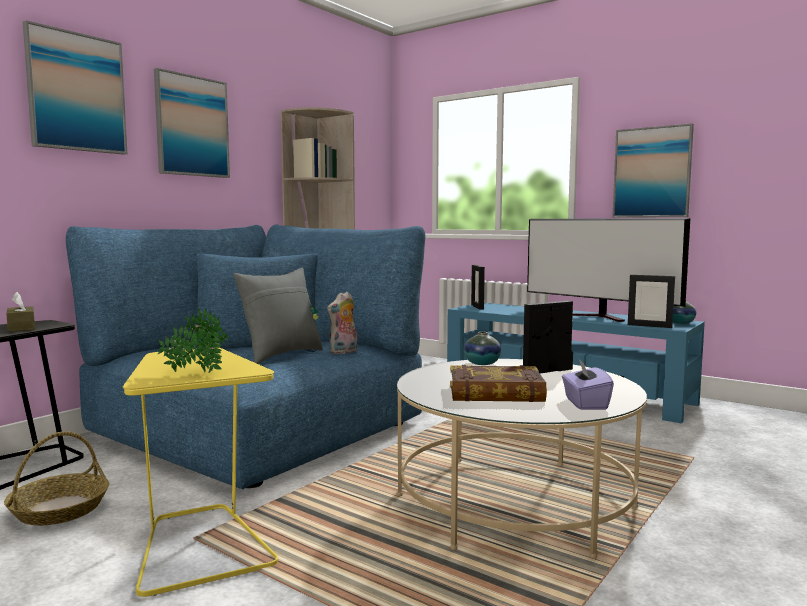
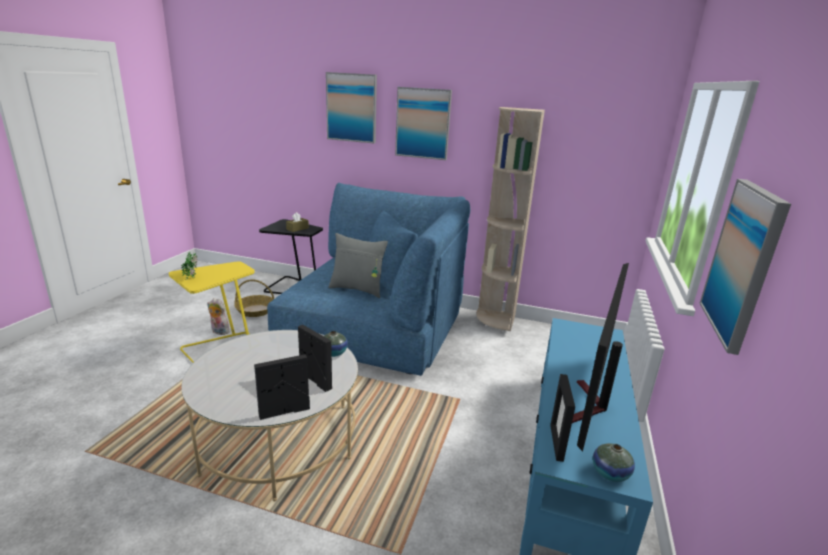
camera: 70 degrees right, 15 degrees up
plush toy [327,292,358,354] -> plush toy moved to [207,298,229,335]
book [450,365,547,402] -> none
picture frame [471,265,485,310] -> picture frame moved to [254,354,310,420]
purple tissue box [562,359,614,410] -> none

